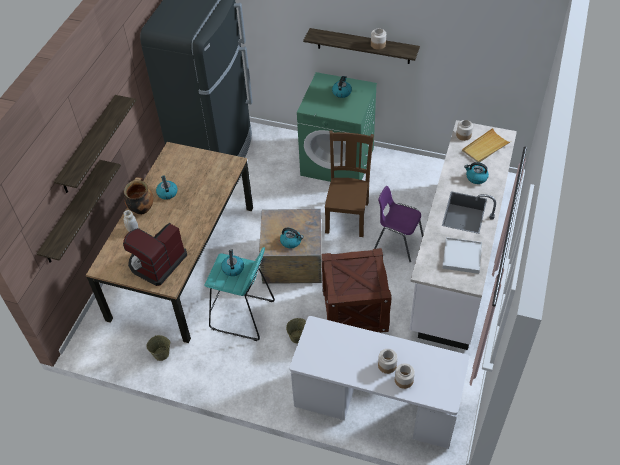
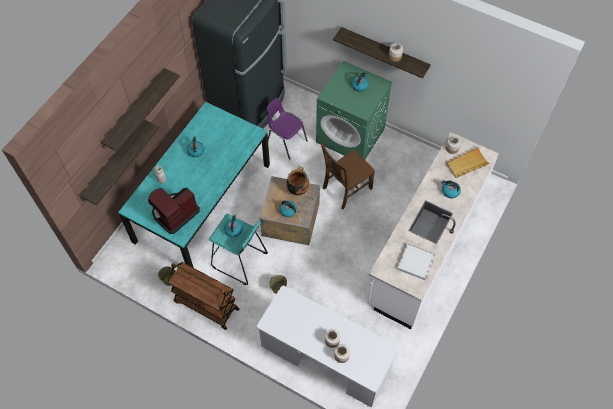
camera: 10 degrees right, 10 degrees up
brown dining table [86,142,253,343] -> turquoise dining table [118,102,270,268]
cooking pot [124,177,153,215] -> cooking pot moved to [286,166,309,195]
crate [321,248,392,333] -> none
brown chair [325,130,374,237] -> brown chair turned 150 degrees counterclockwise [321,144,375,209]
purple chair [374,186,423,262] -> purple chair moved to [267,98,308,160]
none -> brown cart [167,262,239,330]

